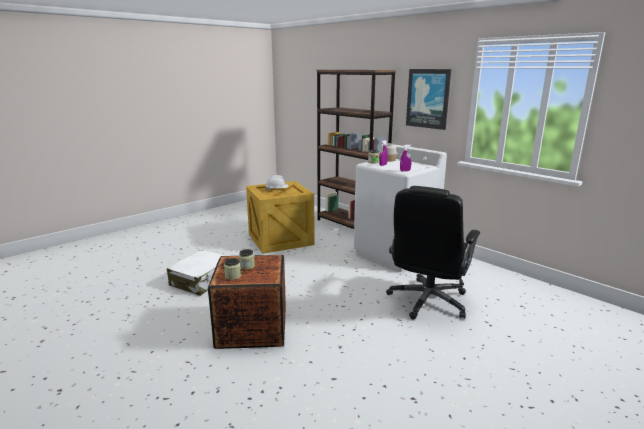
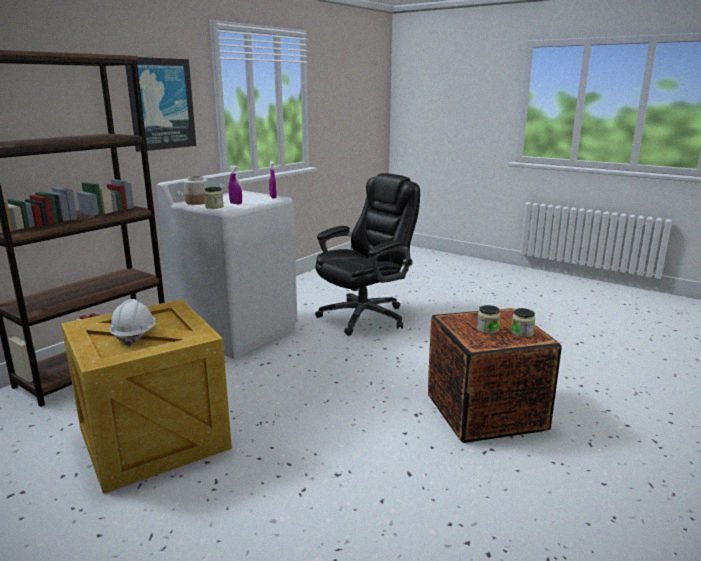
camera: 100 degrees left, 0 degrees up
white suitcase [167,249,225,296] -> none
black office chair [386,186,480,320] -> black office chair turned 60 degrees counterclockwise [315,173,420,336]

